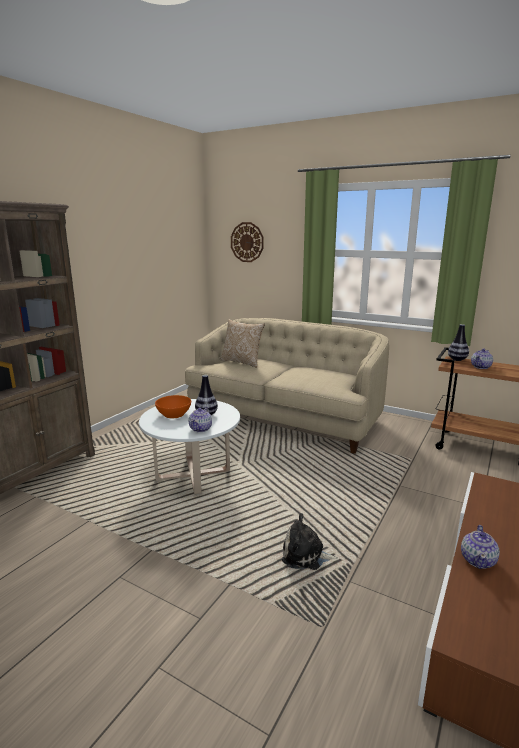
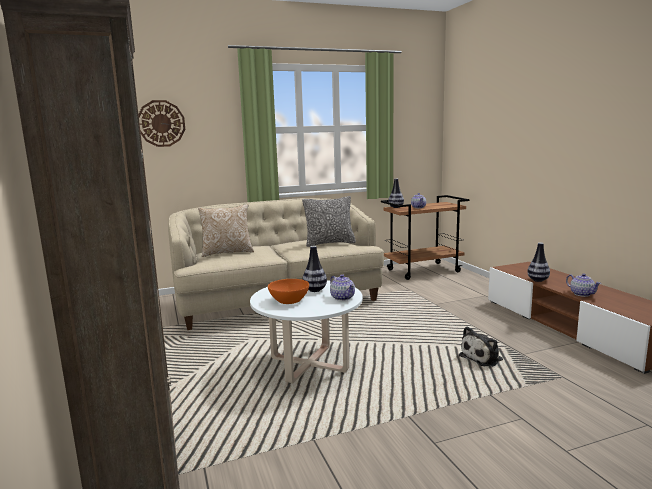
camera: 50 degrees left, 5 degrees down
none -> pillow [302,196,356,247]
none -> vase [527,243,550,282]

